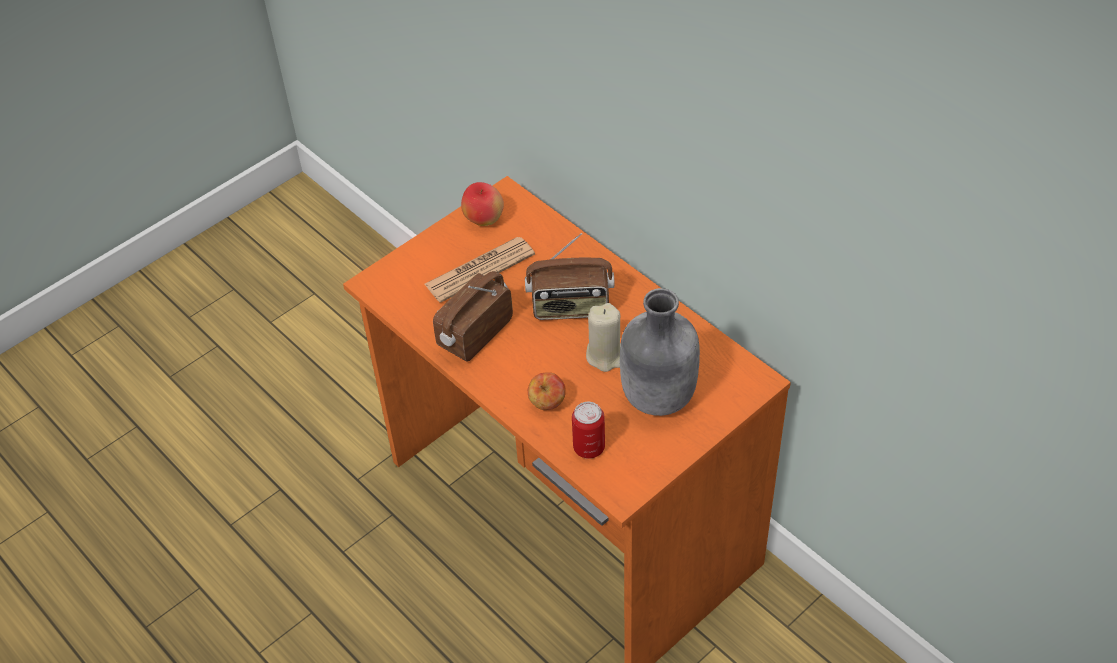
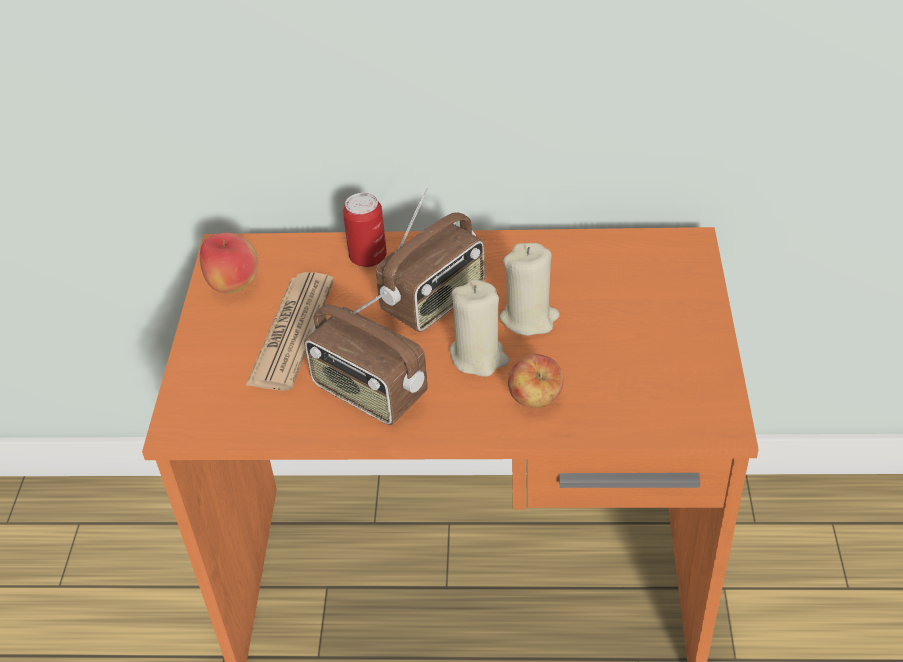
camera: 45 degrees left, 5 degrees down
radio [433,271,513,362] -> radio turned 45 degrees counterclockwise [304,291,428,425]
can [572,402,605,458] -> can moved to [343,193,387,267]
grey bottle [620,288,700,416] -> none
none -> beige candle [450,279,509,377]

